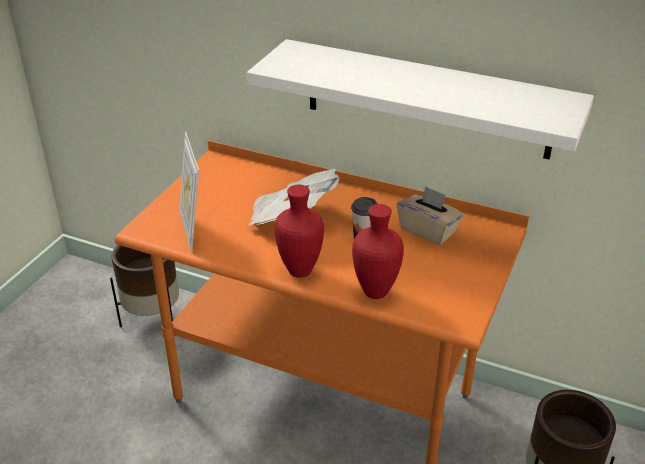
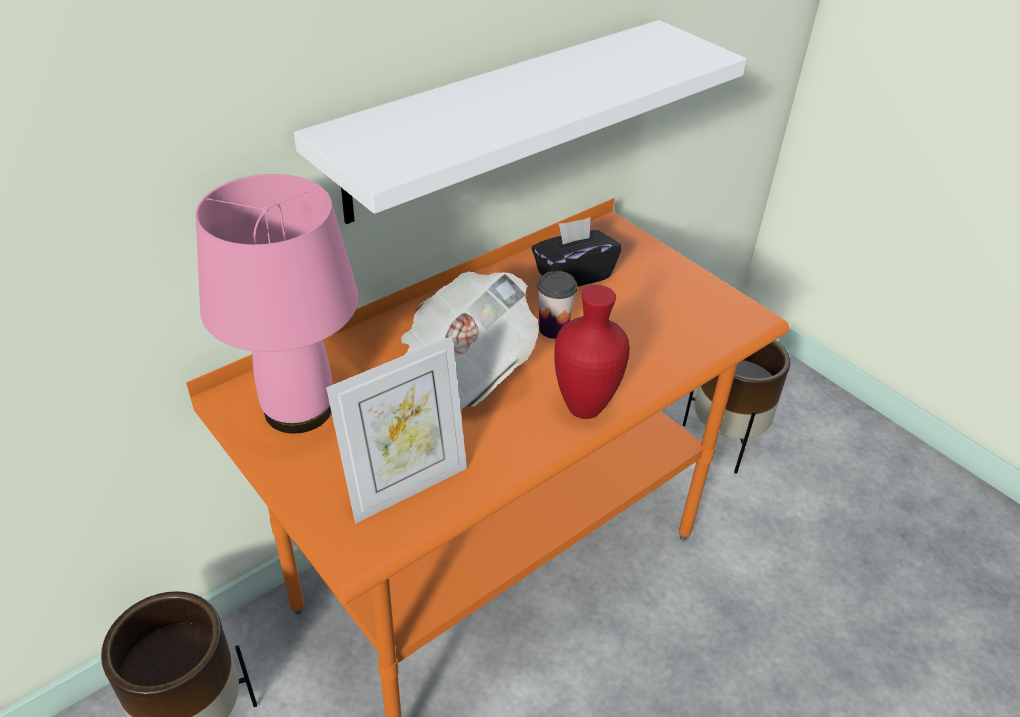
camera: 65 degrees left, 5 degrees up
picture frame [179,132,199,253] -> picture frame turned 45 degrees counterclockwise [326,336,467,523]
red vase [352,204,404,299] -> none
beige tissue box [397,186,464,245] -> black tissue box [532,217,622,287]
none -> pink table lamp [196,174,359,434]

